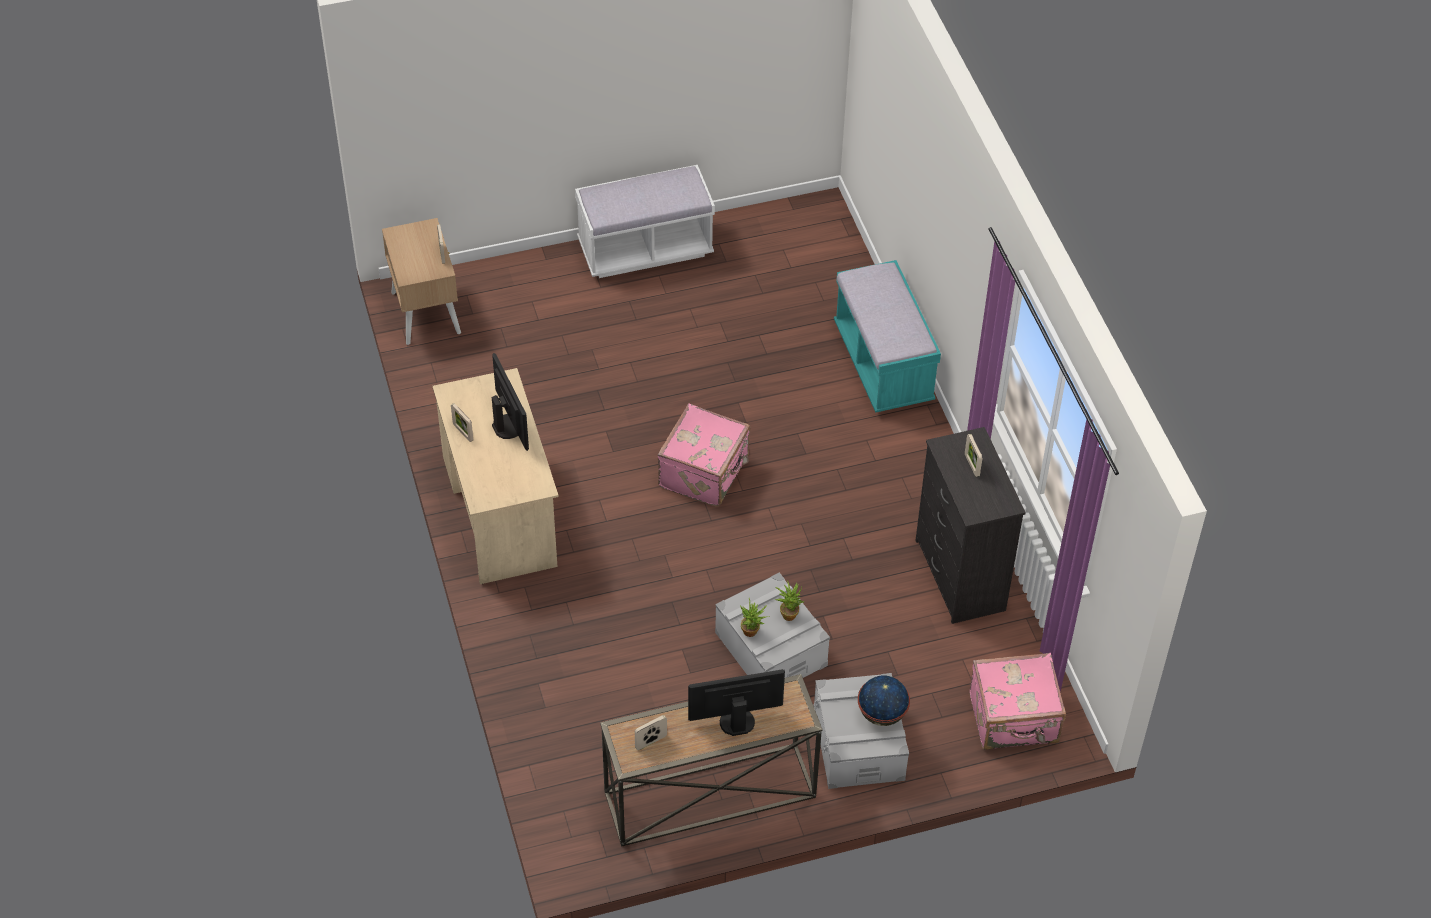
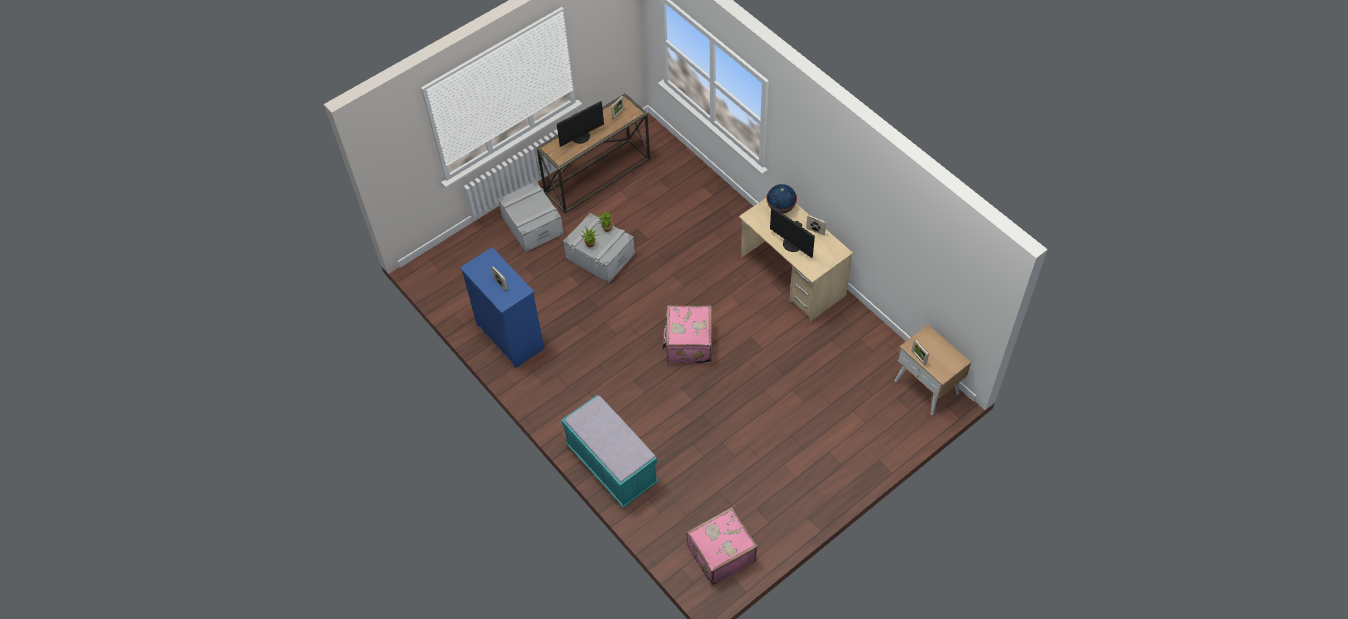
camera: 160 degrees right, 5 degrees up
white bench [575,165,715,278] -> none
globe [858,675,910,726] -> globe moved to [766,184,797,214]
black dresser [915,427,1026,624] -> blue dresser [460,247,544,368]
pink suitcase [969,653,1066,750] -> pink suitcase moved to [686,507,758,585]

